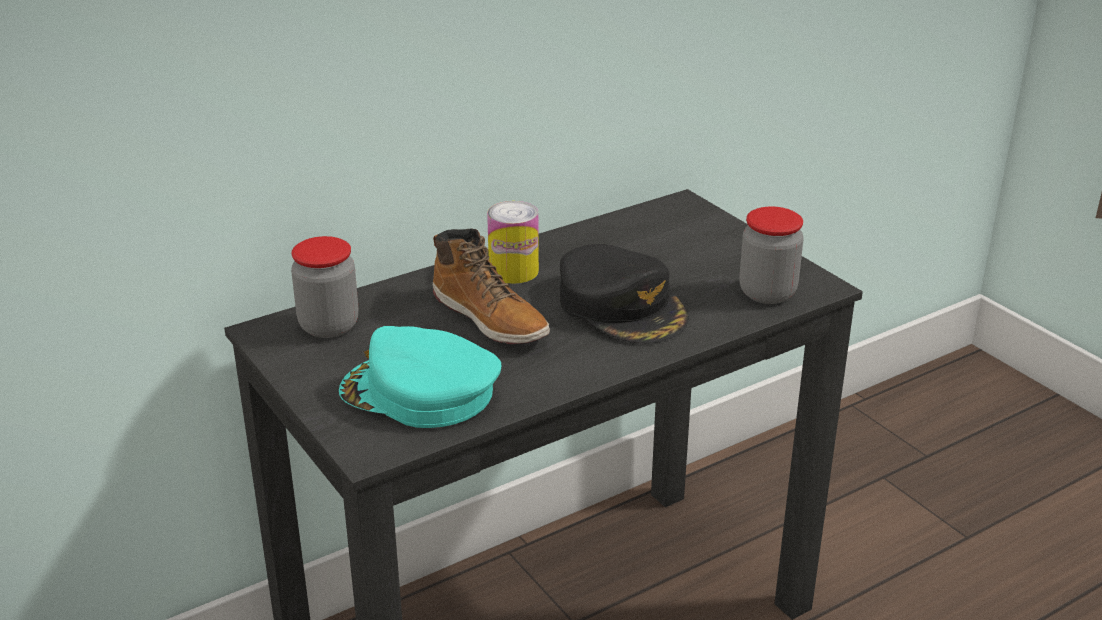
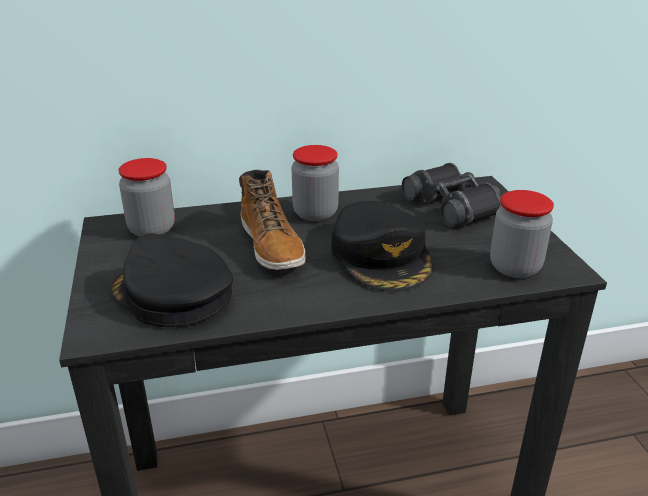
camera: 20 degrees right, 0 degrees up
turquoise cap [339,326,501,428] -> black cap [110,233,233,327]
can [487,201,539,284] -> jar [292,145,339,222]
none -> black binoculars [402,163,501,227]

